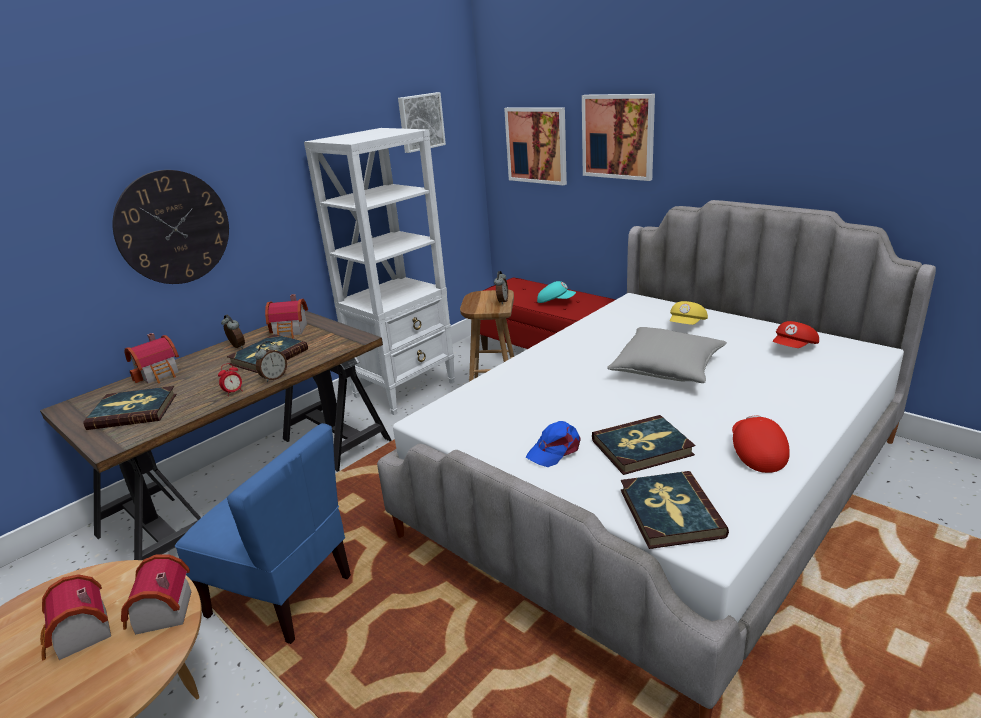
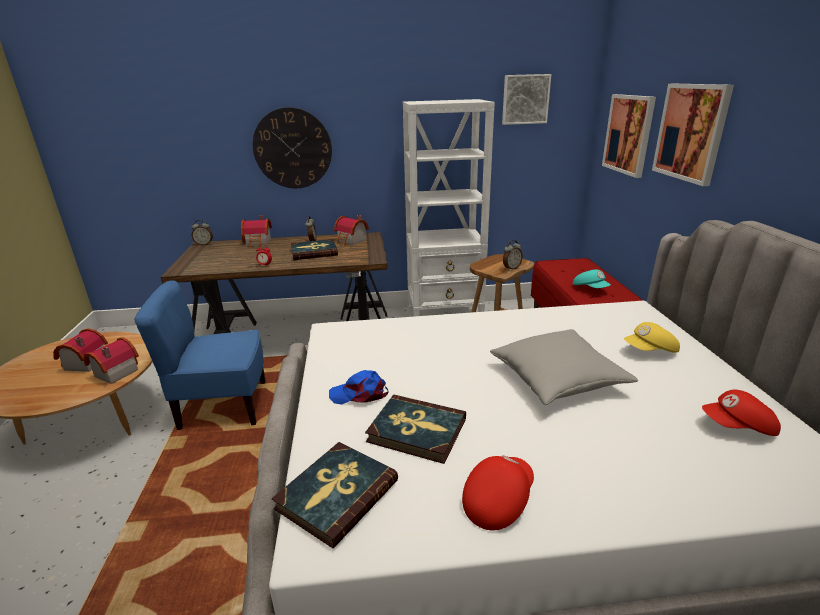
camera: 40 degrees right, 0 degrees up
book [83,386,177,430] -> none
blue chair [175,423,351,644] -> blue chair turned 105 degrees clockwise [134,280,266,430]
alarm clock [255,341,287,382] -> alarm clock moved to [191,220,213,245]

